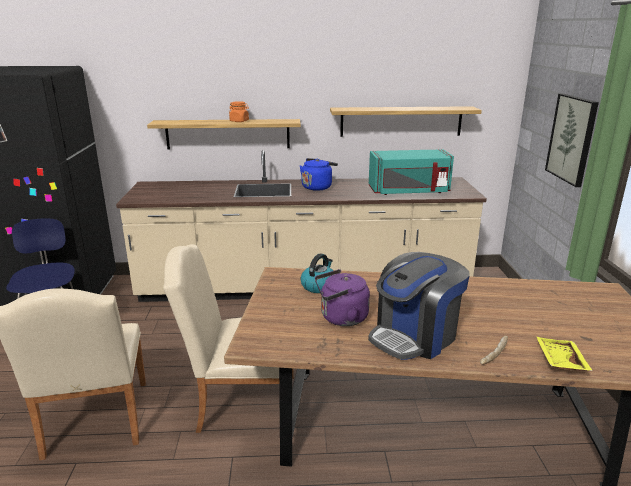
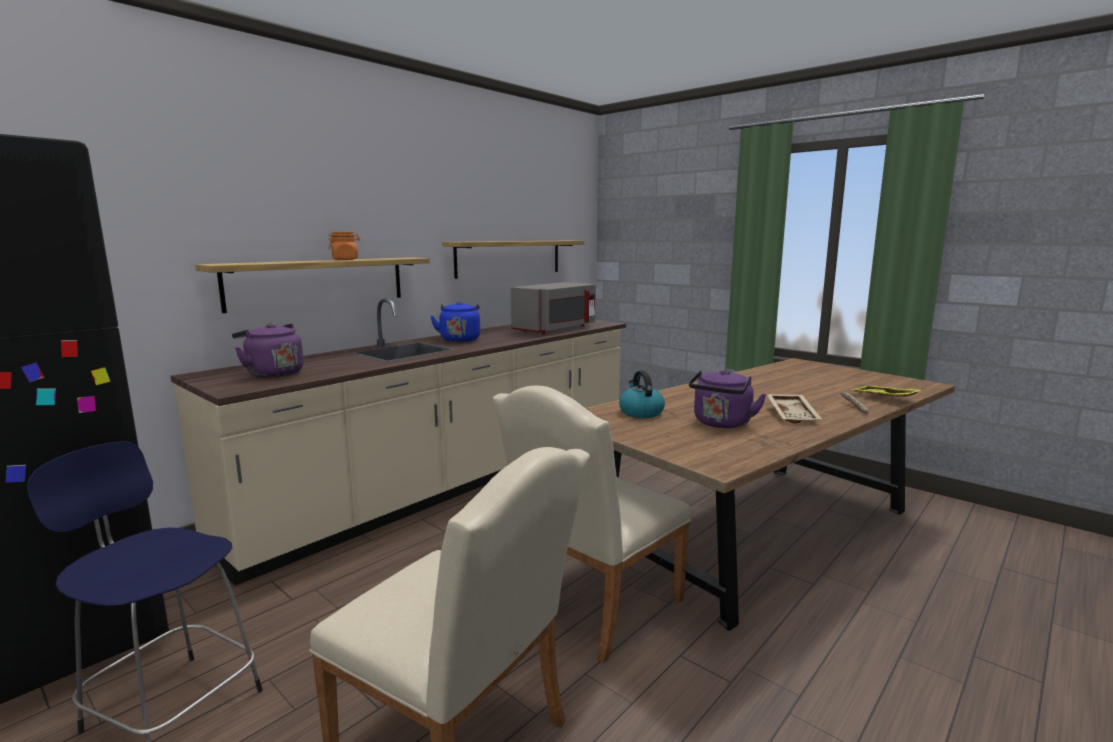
camera: 45 degrees left, 10 degrees down
coffee machine [368,252,470,360] -> beige tray [767,394,822,423]
turquoise microwave [369,149,454,195] -> grey microwave [511,282,596,334]
picture [545,94,599,187] -> none
none -> purple kettle [232,323,303,378]

